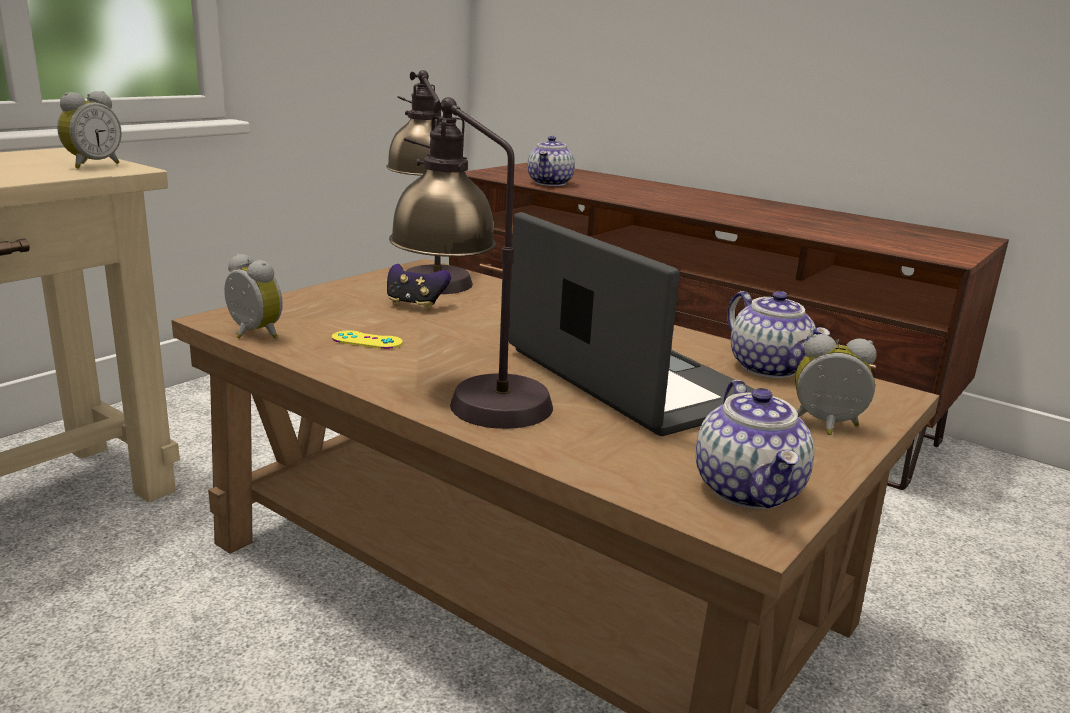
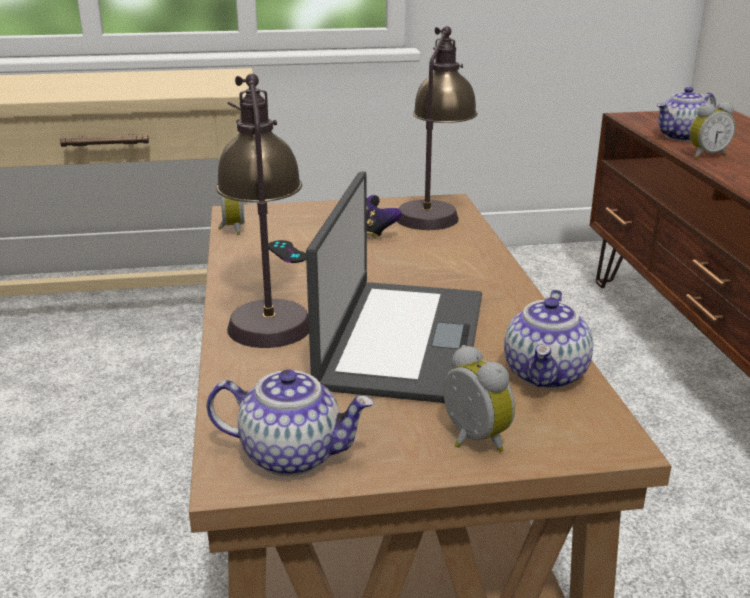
camera: 45 degrees right, 5 degrees up
alarm clock [57,91,121,169] -> alarm clock moved to [689,102,735,159]
yellow game controller [332,330,403,349] -> black game controller [268,240,306,263]
teapot [696,380,814,509] -> teapot turned 120 degrees counterclockwise [206,369,374,476]

